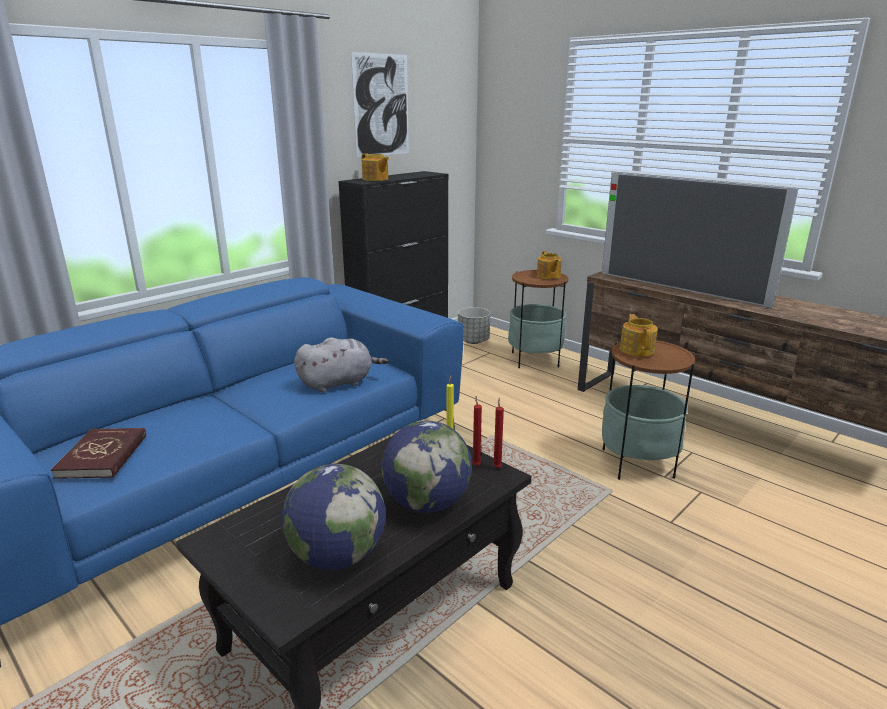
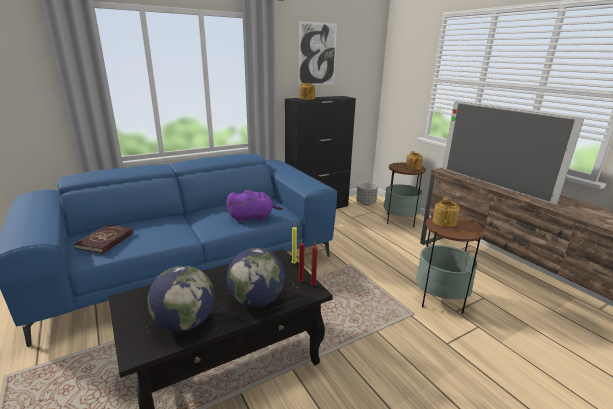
camera: 15 degrees right, 0 degrees up
grey plush toy [294,337,388,392] -> purple plush toy [226,190,283,222]

